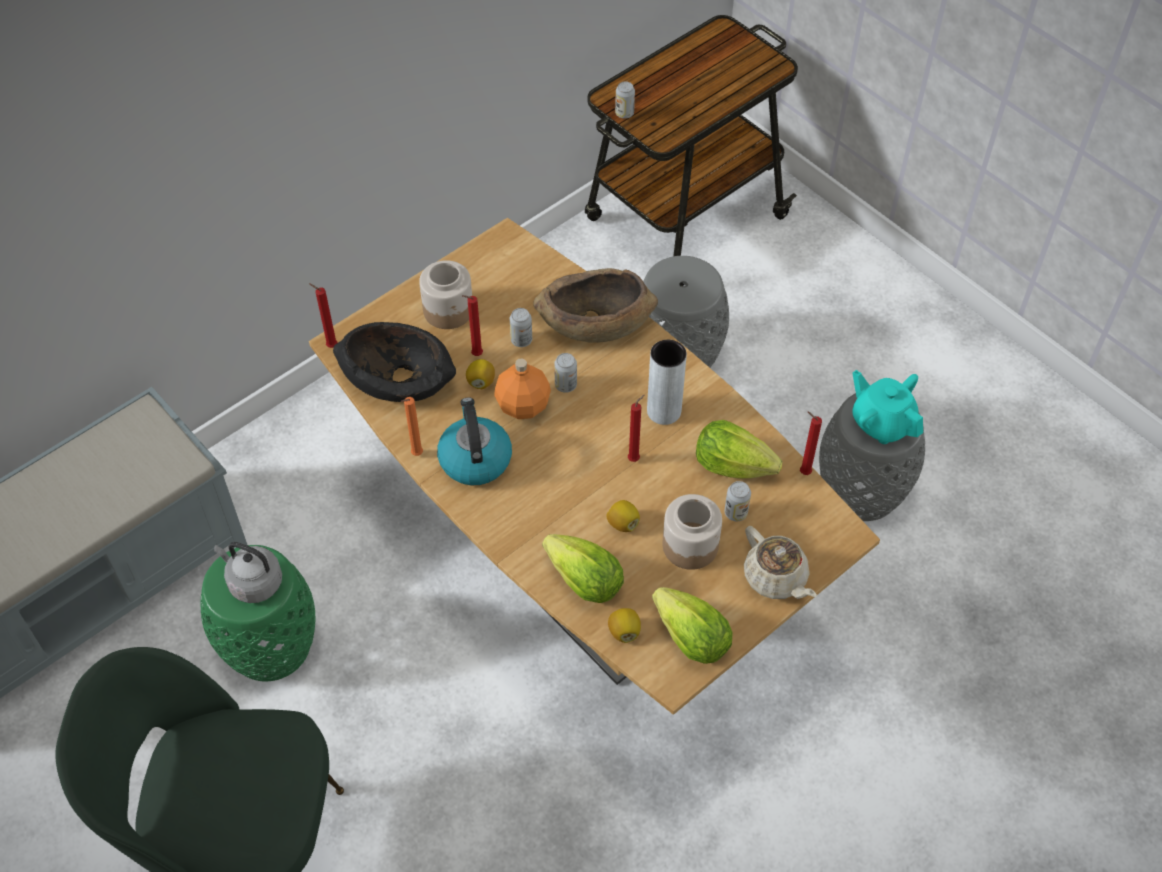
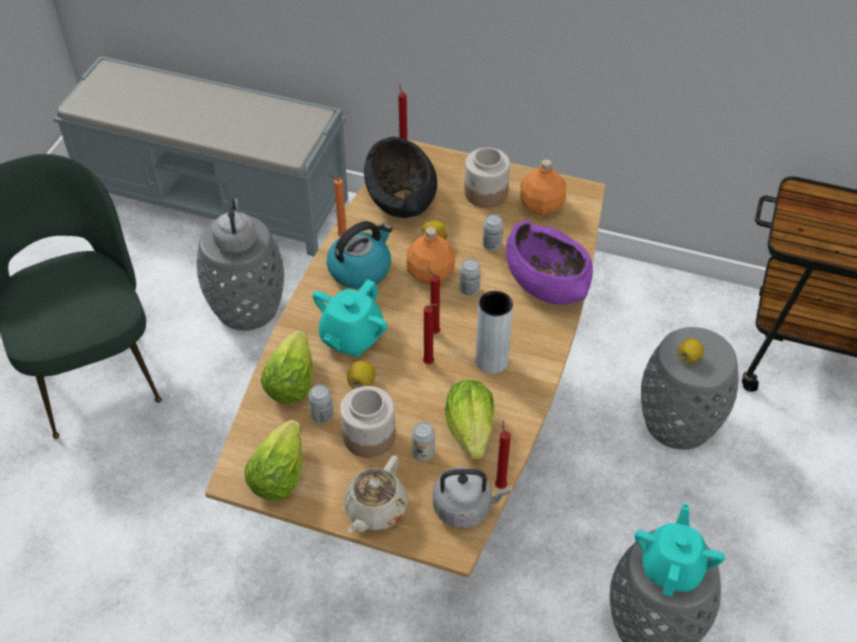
camera: 60 degrees right, 5 degrees down
green stool [201,545,315,681] -> grey stool [197,216,284,330]
red candle [462,295,483,356] -> red candle moved to [427,267,440,334]
brown bowl [533,268,658,343] -> purple bowl [506,220,593,304]
lemon [608,608,641,643] -> lemon moved to [678,338,704,364]
can [615,81,635,119] -> can moved to [309,384,333,423]
none -> turquoise teapot [312,279,388,357]
none -> grey kettle [433,467,510,528]
none -> orange bottle [520,159,566,216]

